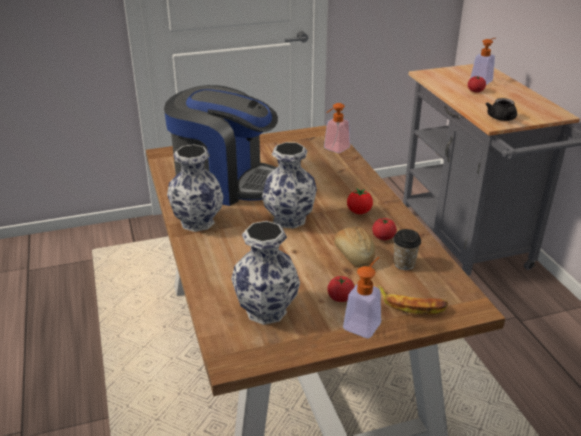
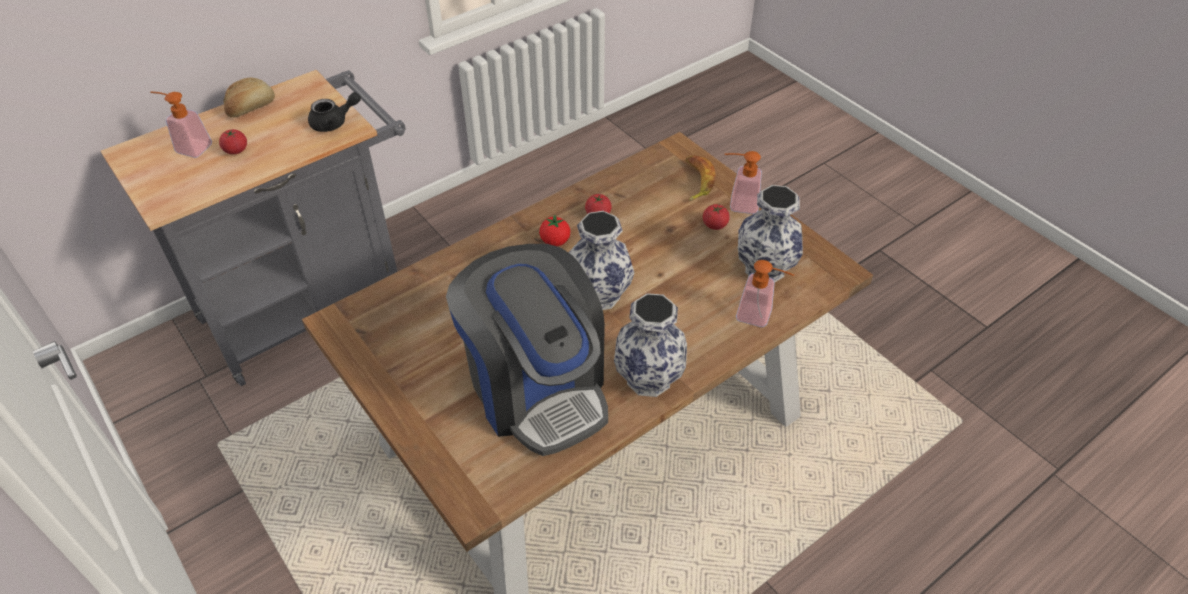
camera: 110 degrees left, 15 degrees up
coffee machine [164,85,278,206] -> coffee machine turned 150 degrees clockwise [446,244,608,456]
soap dispenser [324,103,350,153] -> soap dispenser moved to [736,260,794,327]
bread [334,226,375,268] -> bread moved to [224,78,275,117]
cup [393,229,421,270] -> none

